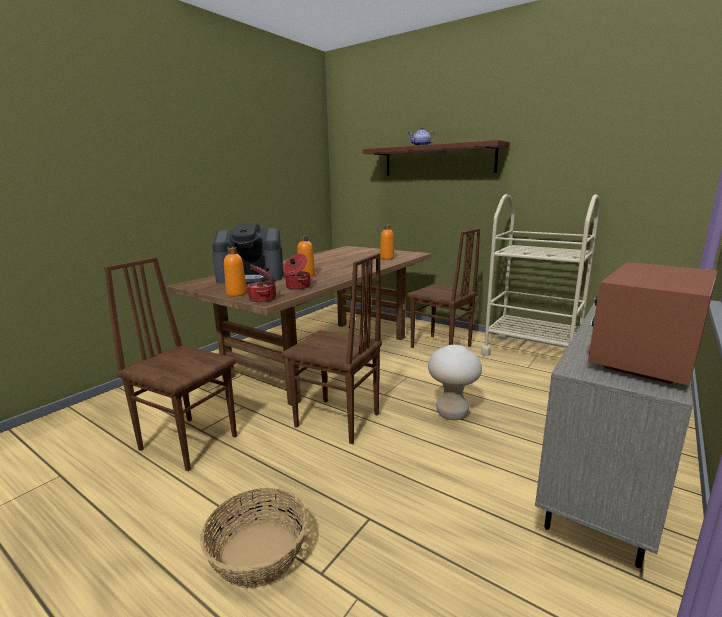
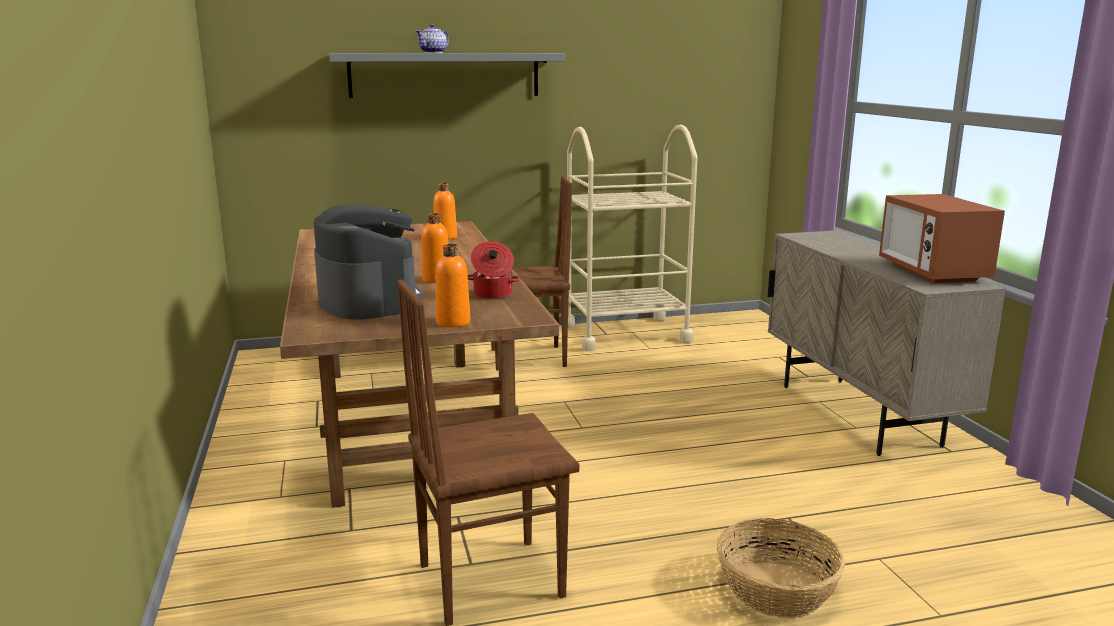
camera: 50 degrees left, 0 degrees up
coffee machine [212,223,284,283] -> coffee machine turned 60 degrees counterclockwise [314,204,423,320]
cooking pot [247,265,276,302] -> none
brown chair [281,253,382,444] -> none
brown shelf [363,140,510,176] -> grey shelf [329,53,565,98]
beige stool [428,345,482,420] -> none

